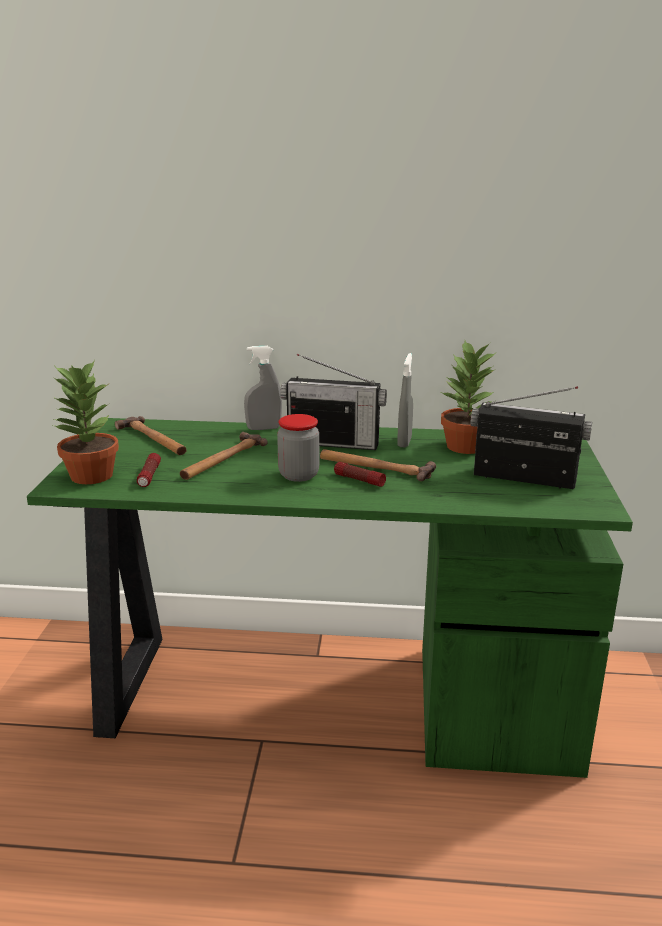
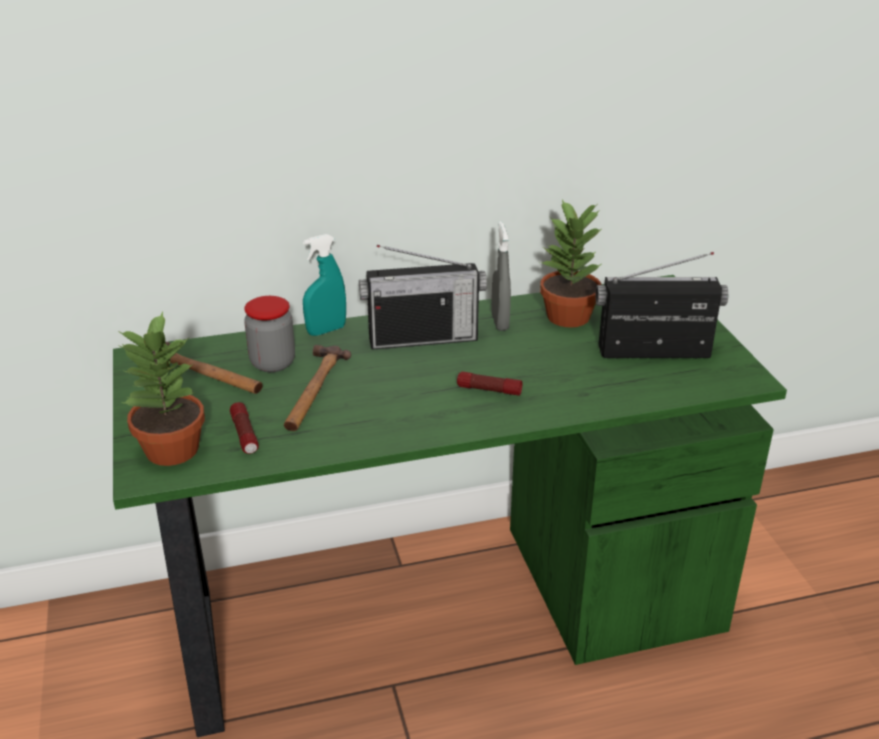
camera: 20 degrees left, 10 degrees up
grey spray bottle [244,346,282,430] -> turquoise spray bottle [303,234,346,336]
jar [277,414,319,482] -> jar moved to [244,296,295,372]
hammer [320,449,436,481] -> none

